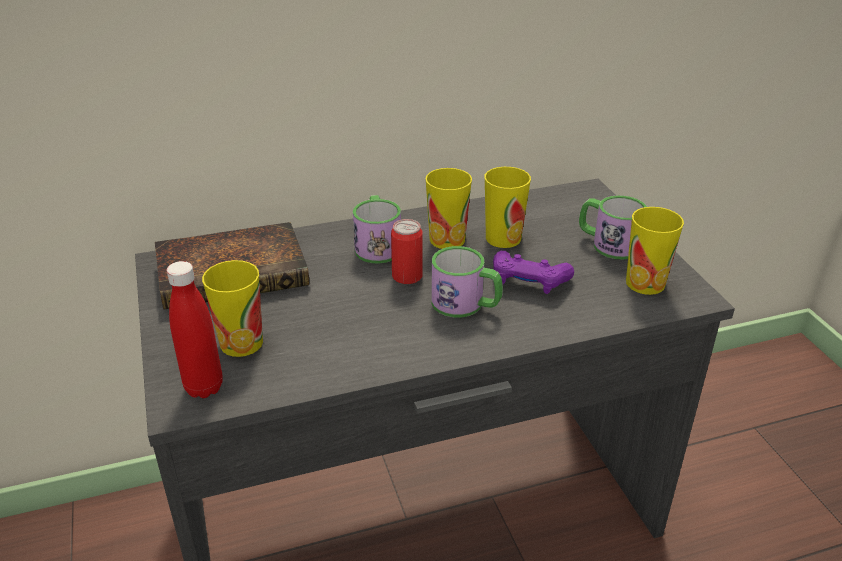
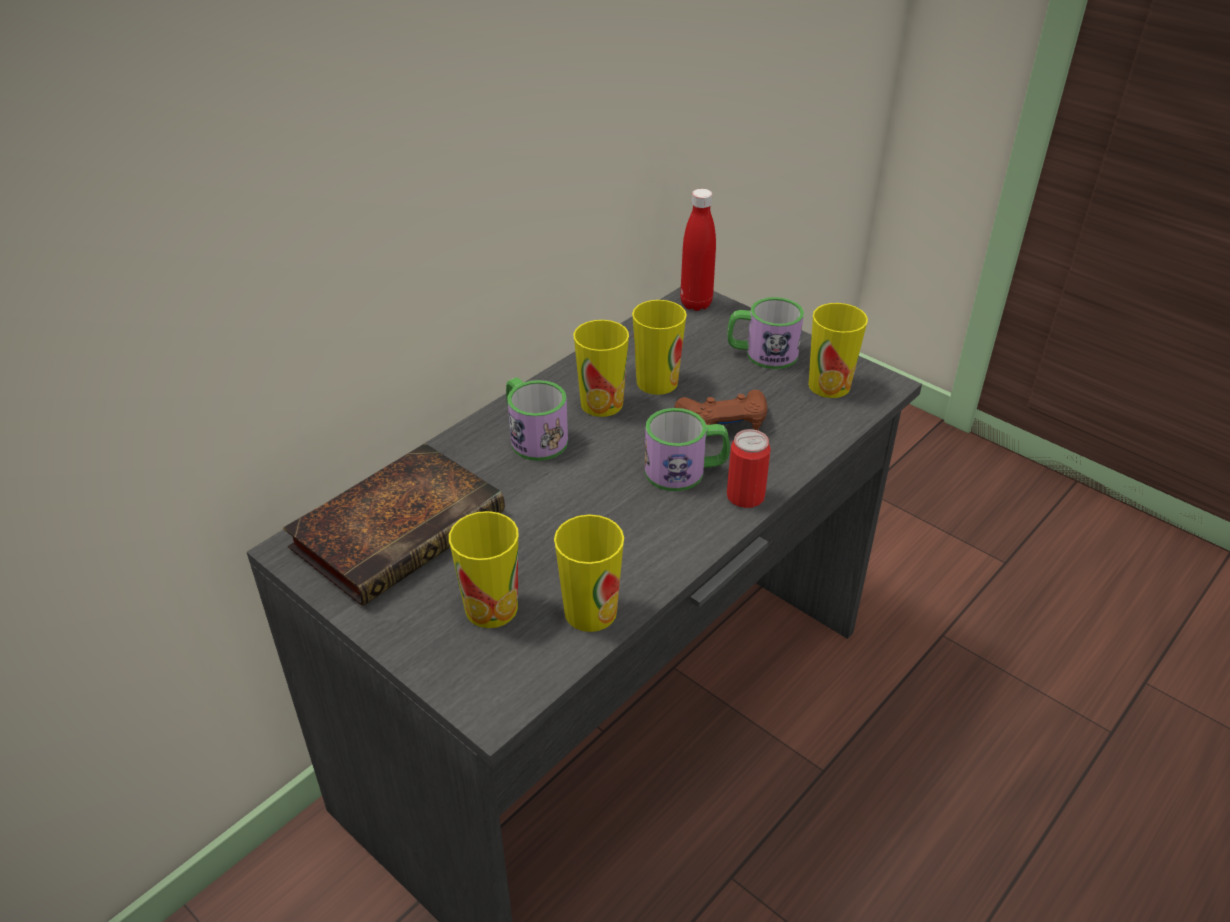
camera: 30 degrees left, 5 degrees up
red bottle [167,261,223,398] -> red bottle moved to [680,189,716,311]
can [391,219,423,284] -> can moved to [727,429,771,508]
purple game controller [493,251,574,294] -> brown game controller [674,390,767,430]
none -> cup [554,515,624,632]

